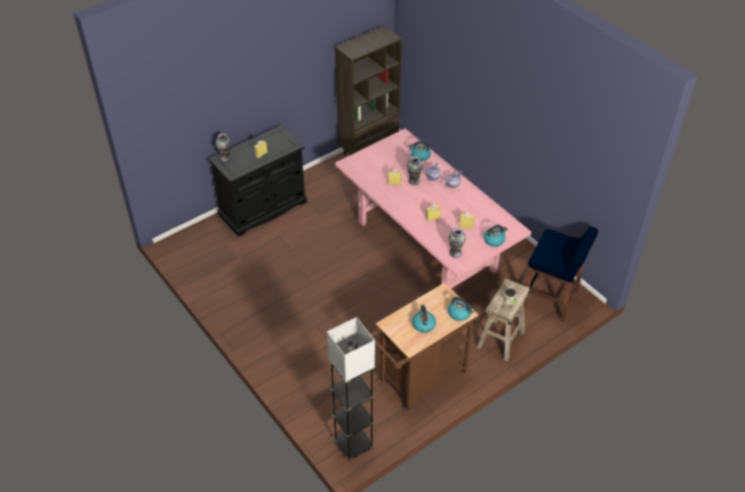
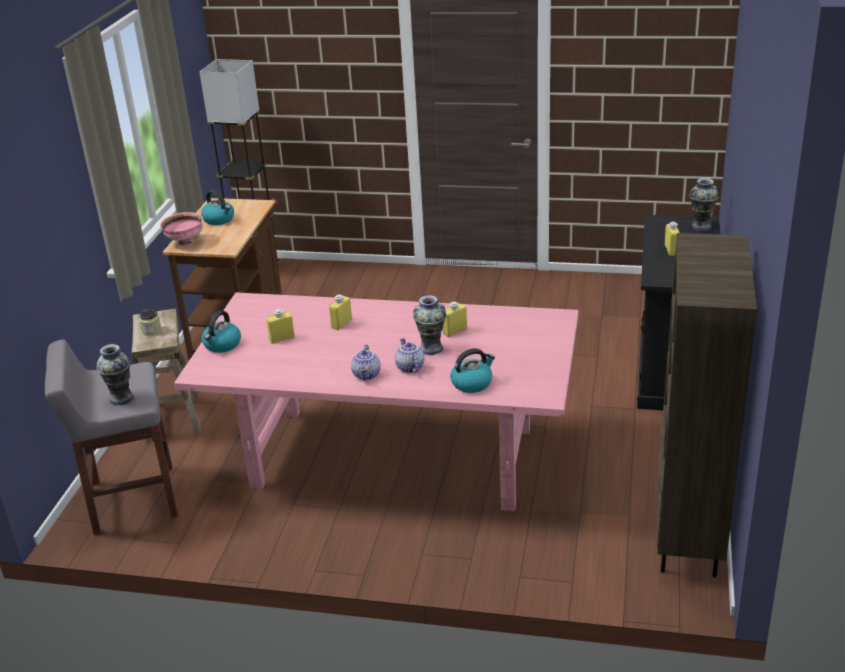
camera: 140 degrees right, 15 degrees down
vase [448,228,466,258] -> vase moved to [97,344,134,405]
kettle [448,297,474,321] -> pink bowl [160,212,203,246]
blue stool [524,226,598,322] -> grey stool [45,340,178,534]

